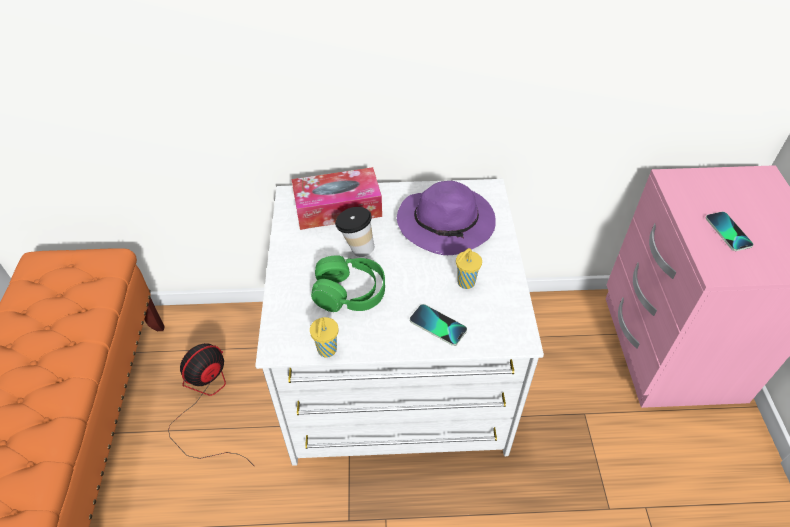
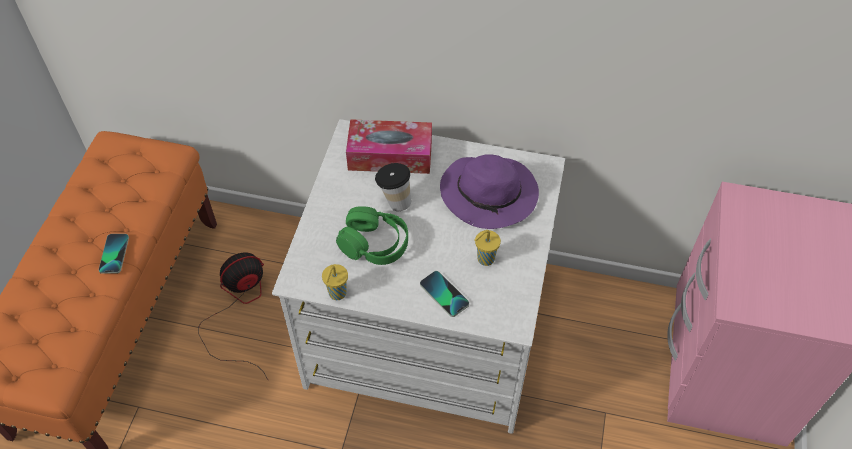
camera: 15 degrees right, 5 degrees up
phone [706,212,753,251] -> phone moved to [99,234,129,274]

